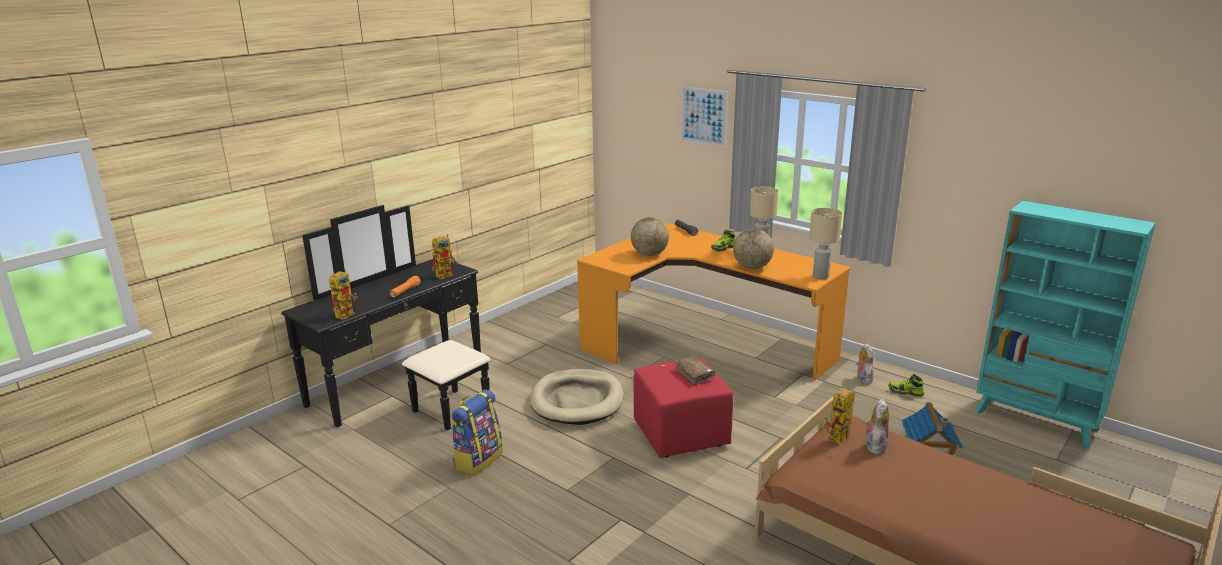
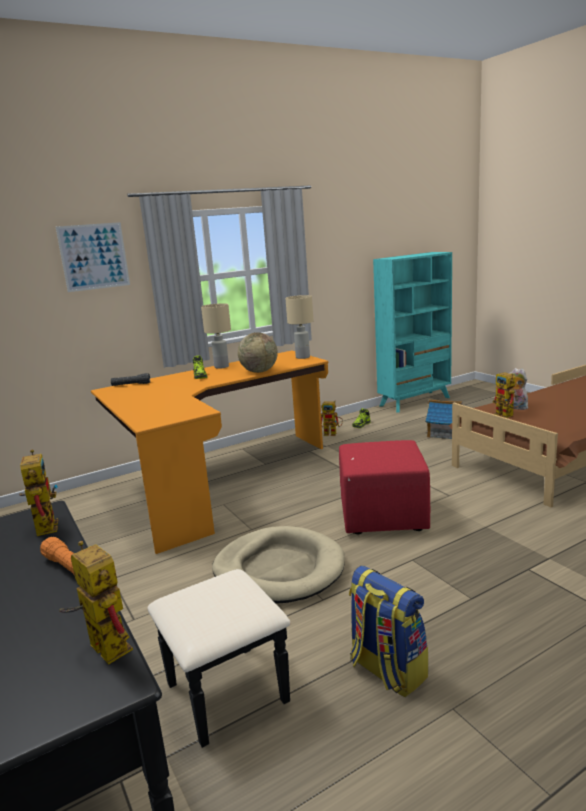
camera: 70 degrees left, 5 degrees down
globe [631,217,669,256] -> none
brown book [674,355,715,385] -> none
plush toy [856,343,874,385] -> toy robot [321,401,343,436]

